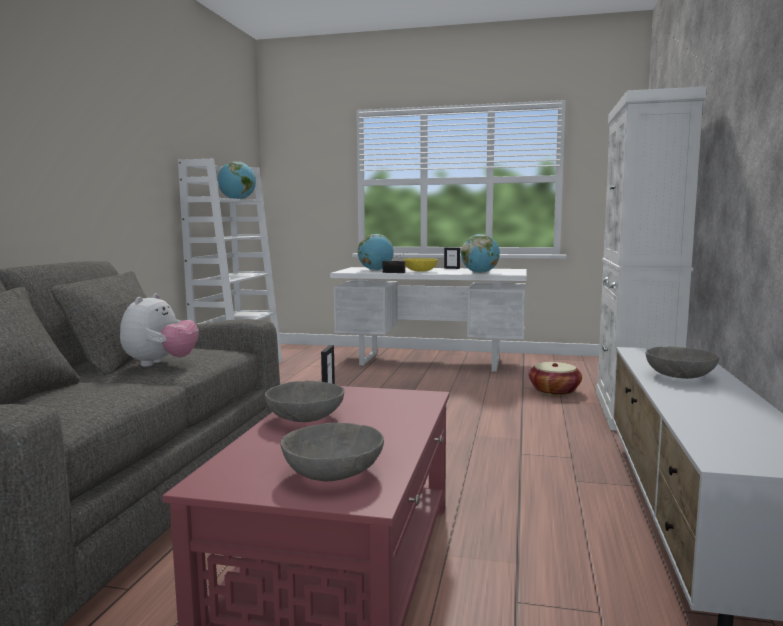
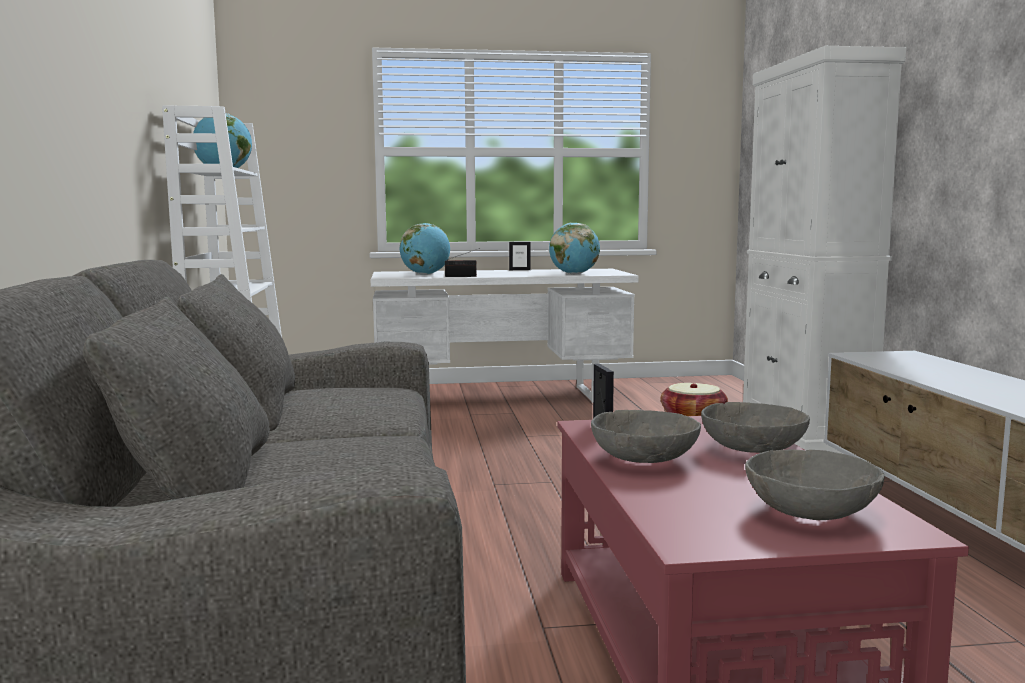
camera: 20 degrees left, 0 degrees up
plush toy [120,293,199,367] -> none
yellow bowl [403,258,437,272] -> none
grey bowl [646,346,719,379] -> grey bowl moved to [701,402,810,453]

